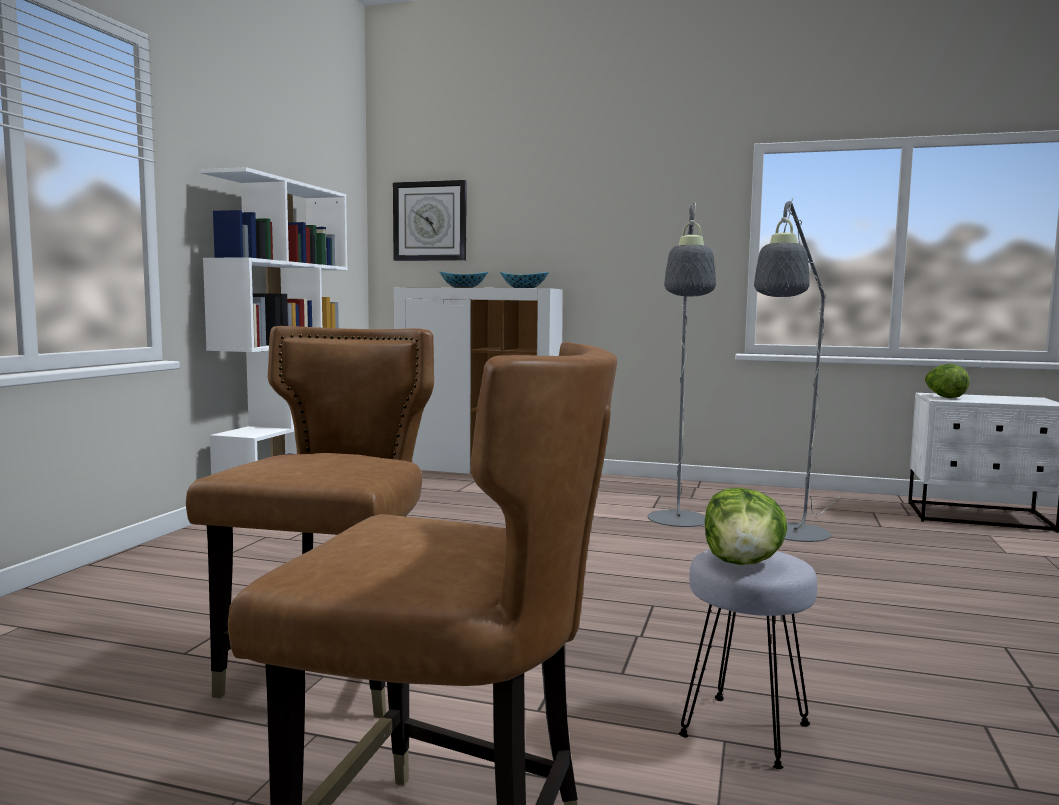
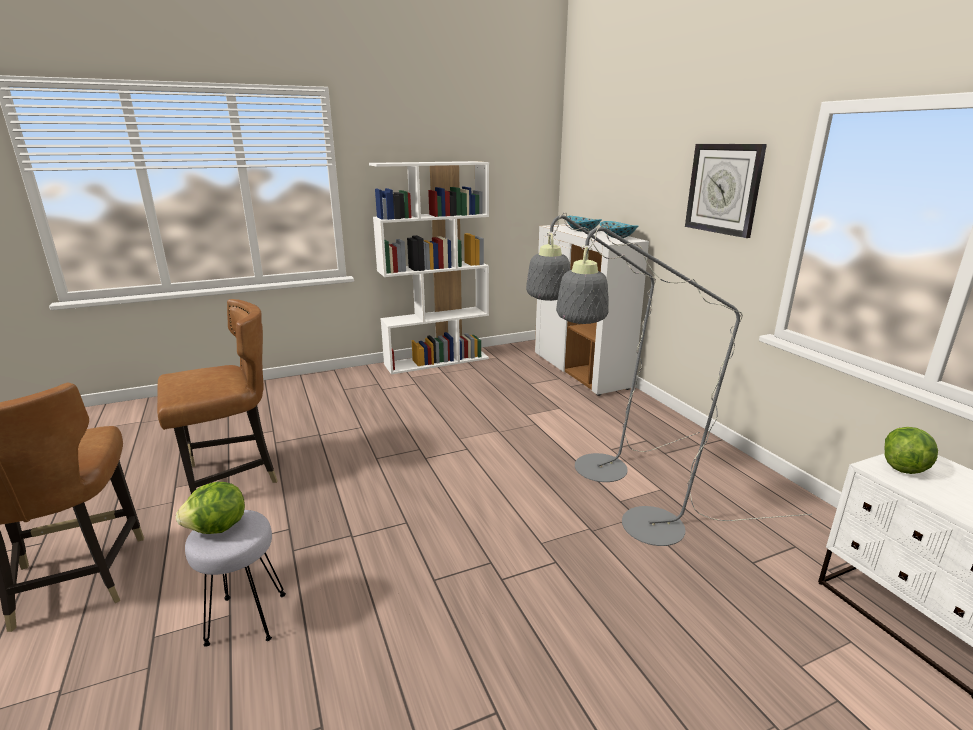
camera: 50 degrees right, 15 degrees up
wall clock [393,180,467,261] -> wall clock moved to [685,144,767,238]

